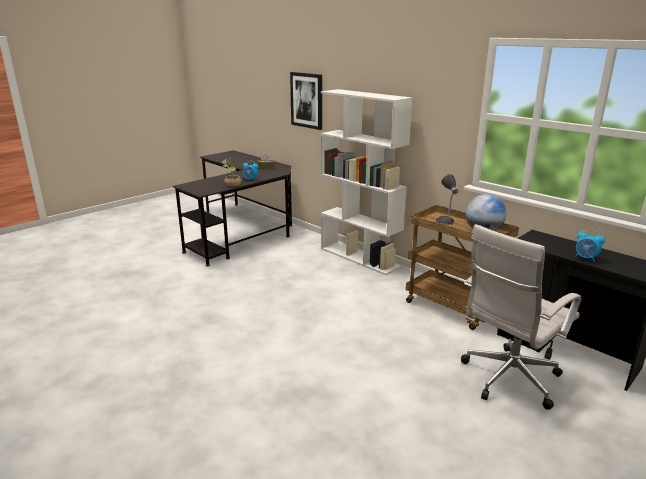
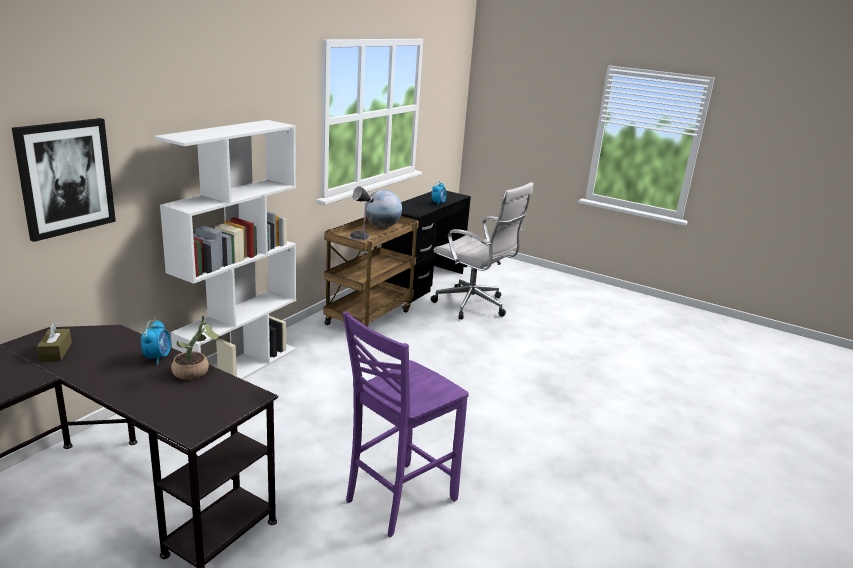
camera: 105 degrees left, 0 degrees up
none -> purple chair [343,311,469,537]

